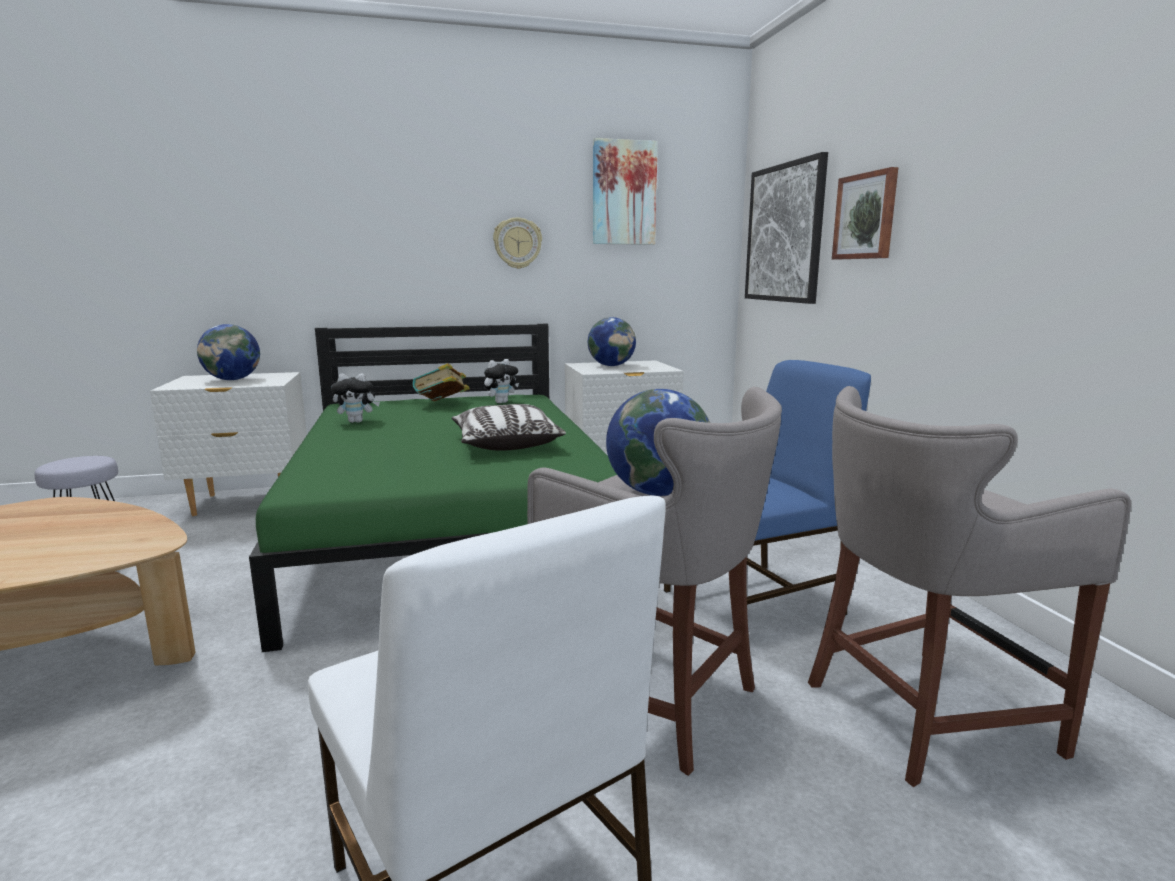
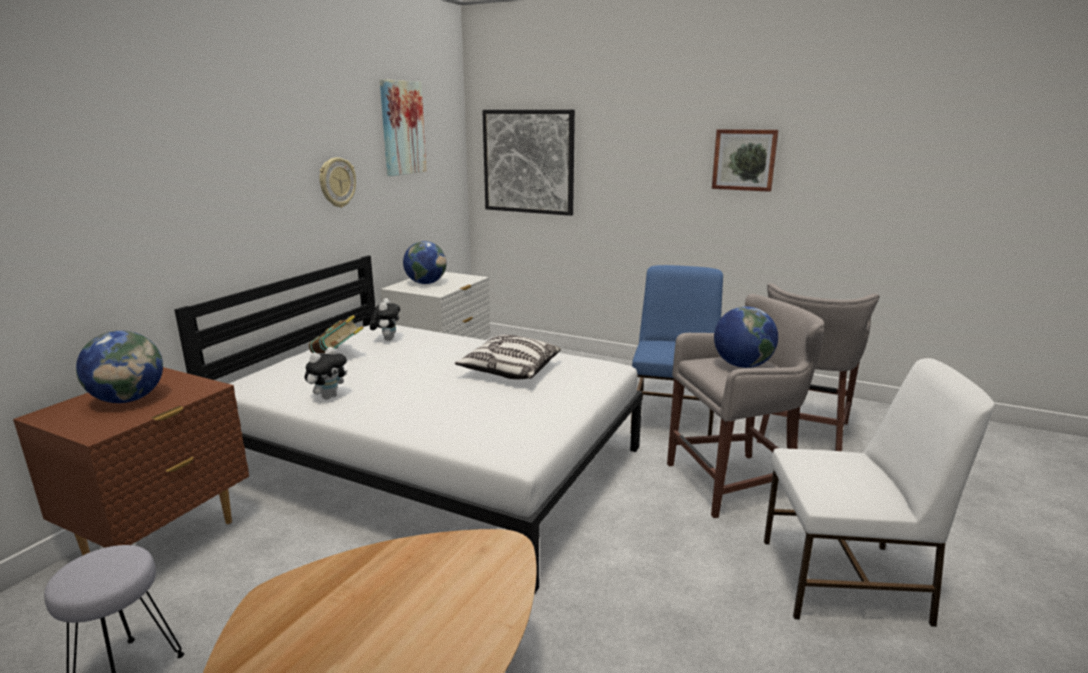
camera: 50 degrees left, 5 degrees up
white nightstand [150,372,307,516] -> brown nightstand [13,367,249,556]
green bed [249,324,617,652] -> white bed [174,255,642,595]
picture [832,167,898,259] -> picture moved to [712,129,779,192]

